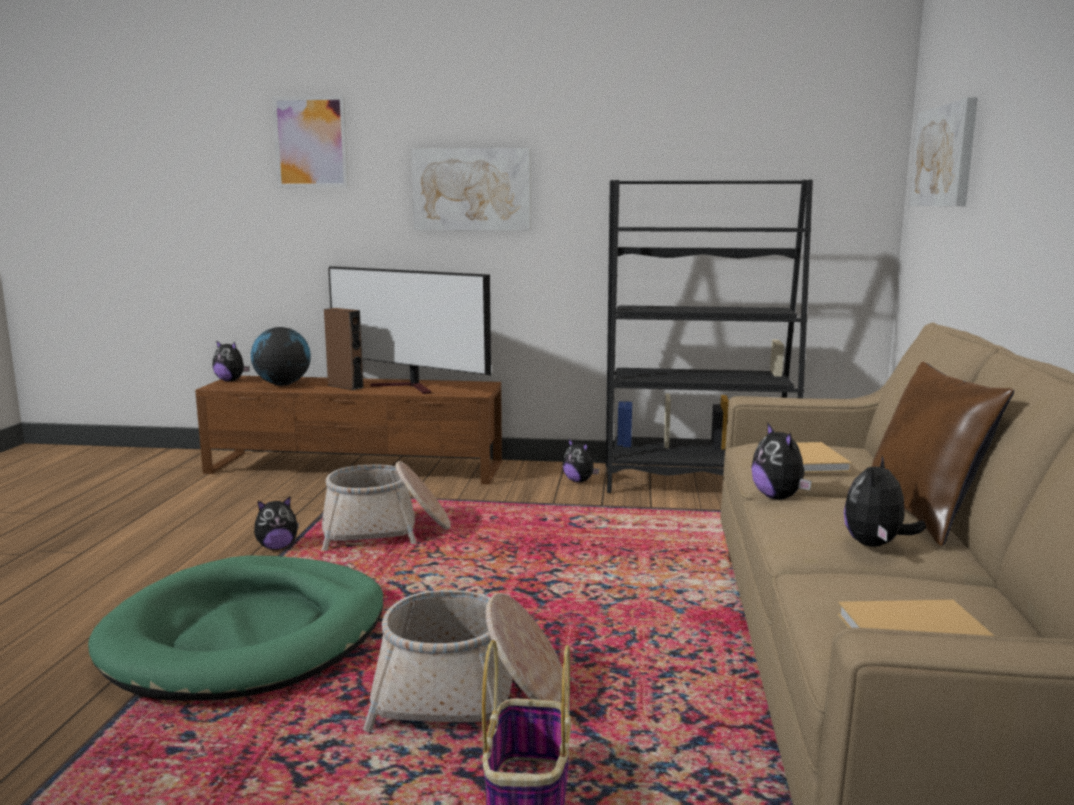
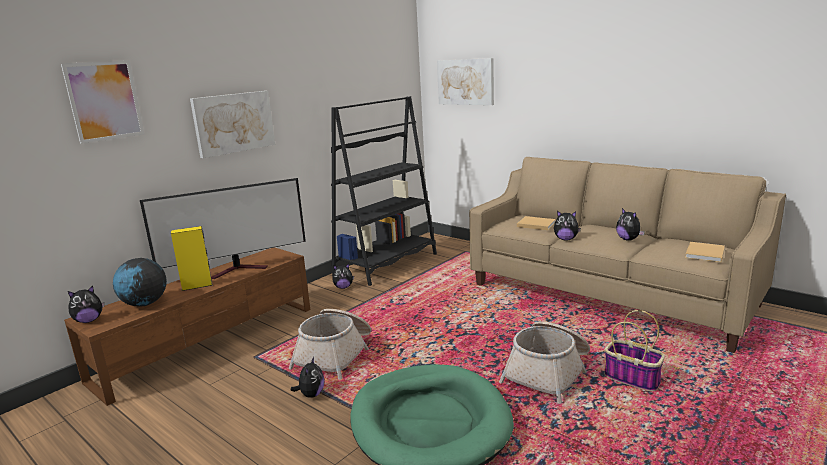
camera: 55 degrees left, 5 degrees up
brown speaker [324,308,364,390] -> yellow speaker [171,226,213,291]
brown pillow [871,362,1014,546] -> none

